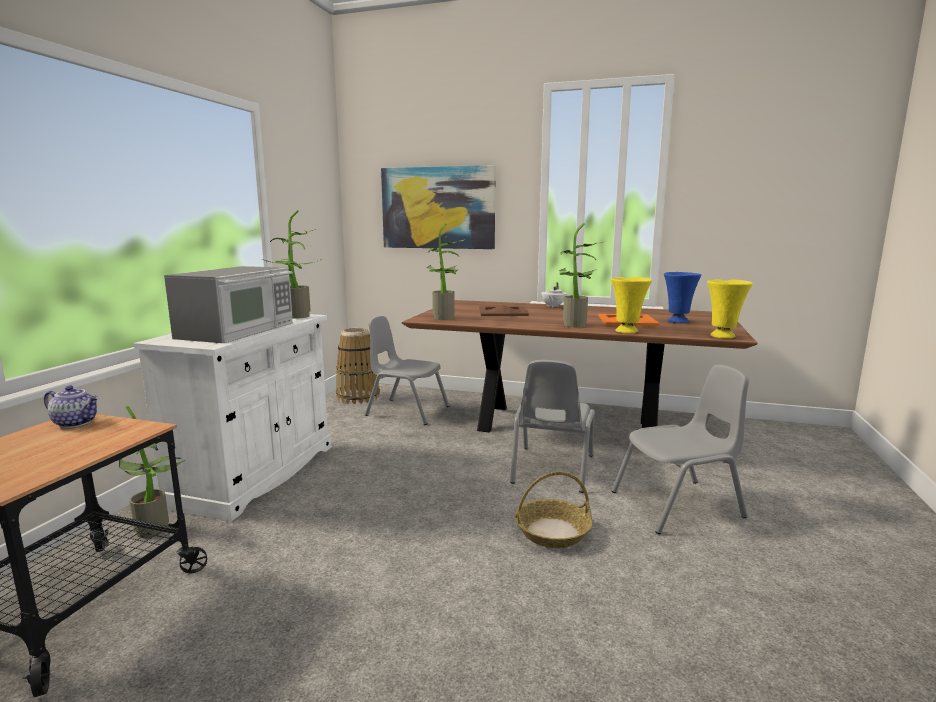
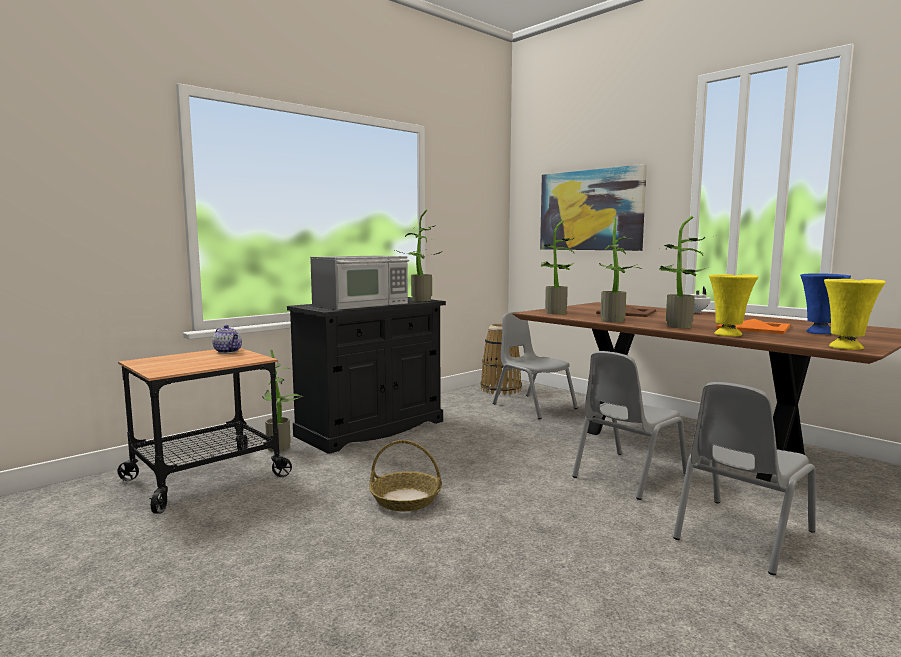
camera: 30 degrees right, 5 degrees down
white cabinet [134,314,332,521] -> black cabinet [287,297,446,454]
basket [515,471,592,548] -> basket moved to [369,440,442,511]
grey chair [611,365,749,534] -> grey chair turned 120 degrees clockwise [673,382,816,575]
none -> potted plant [599,218,642,323]

